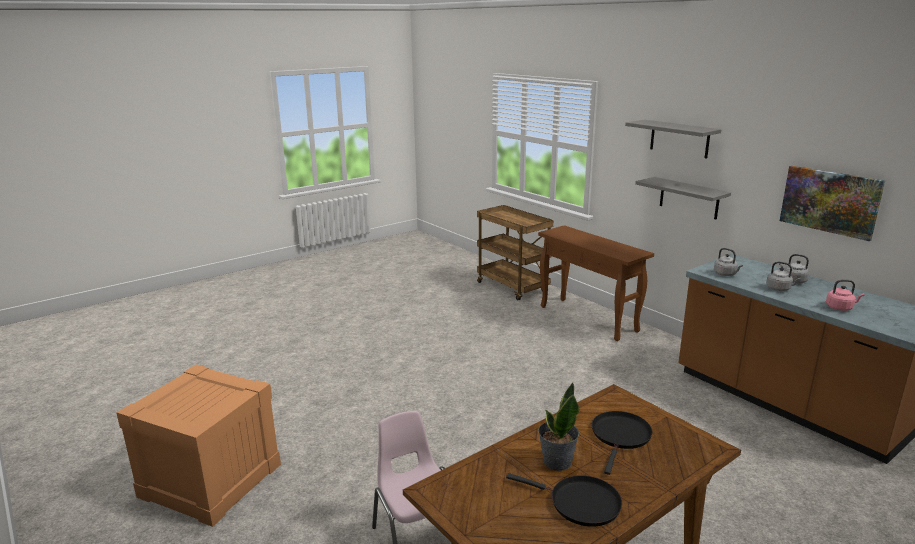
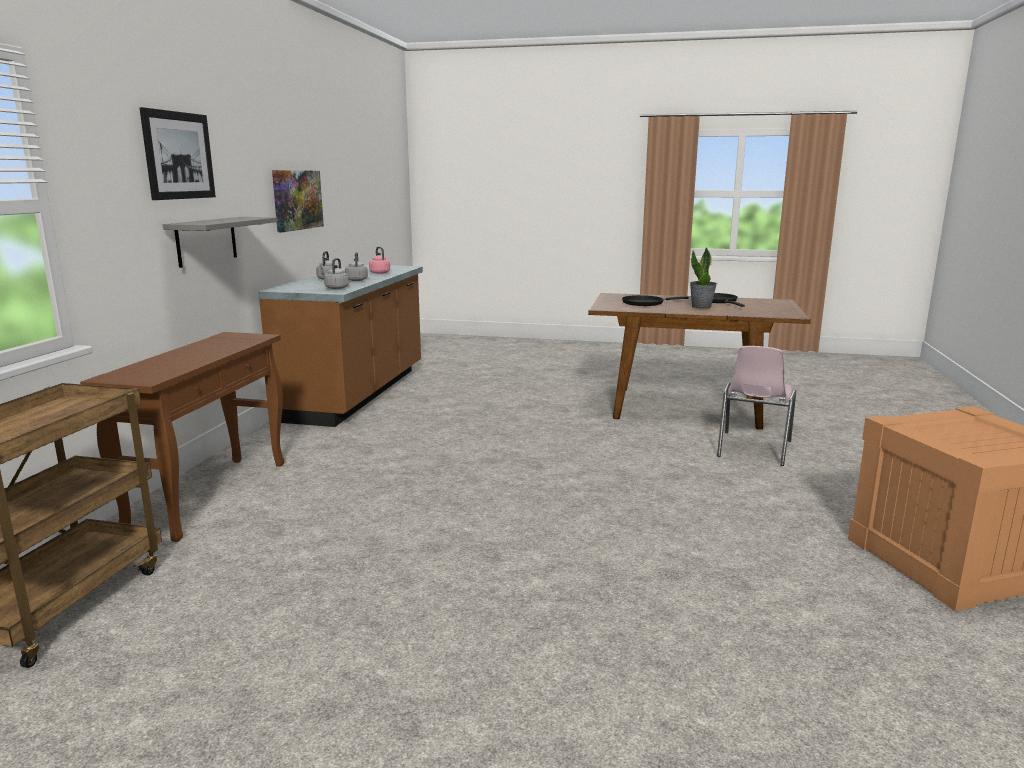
camera: 130 degrees left, 5 degrees down
grey shelf [625,120,721,159] -> picture [139,107,216,200]

